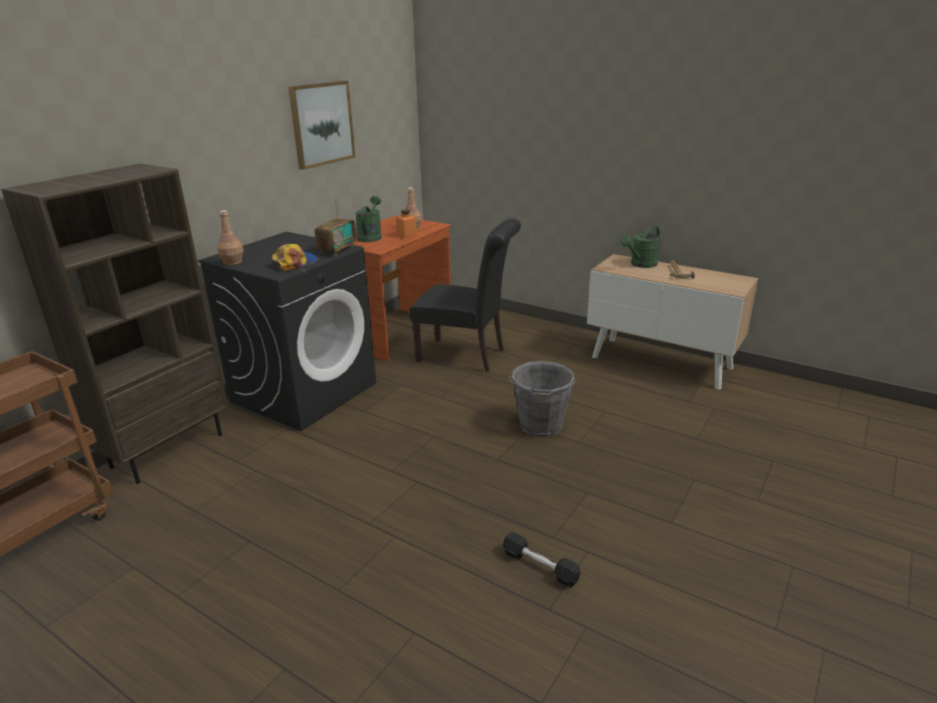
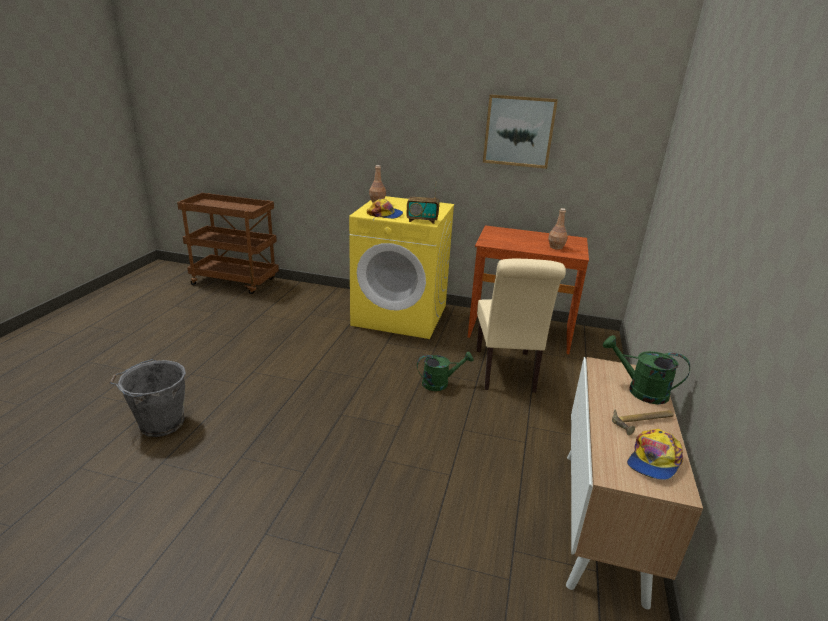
camera: 70 degrees right, 0 degrees up
brown bookcase [1,164,228,484] -> none
black washing machine [198,232,376,431] -> yellow washing machine [349,196,454,339]
green watering can [355,196,382,242] -> green watering can moved to [417,351,473,391]
orange jar [396,210,417,239] -> none
black chair [409,218,521,372] -> beige chair [476,259,566,393]
black dumbbell [503,532,580,588] -> none
grey bucket [508,361,577,437] -> grey bucket moved to [110,359,186,437]
none -> cap [627,429,683,480]

